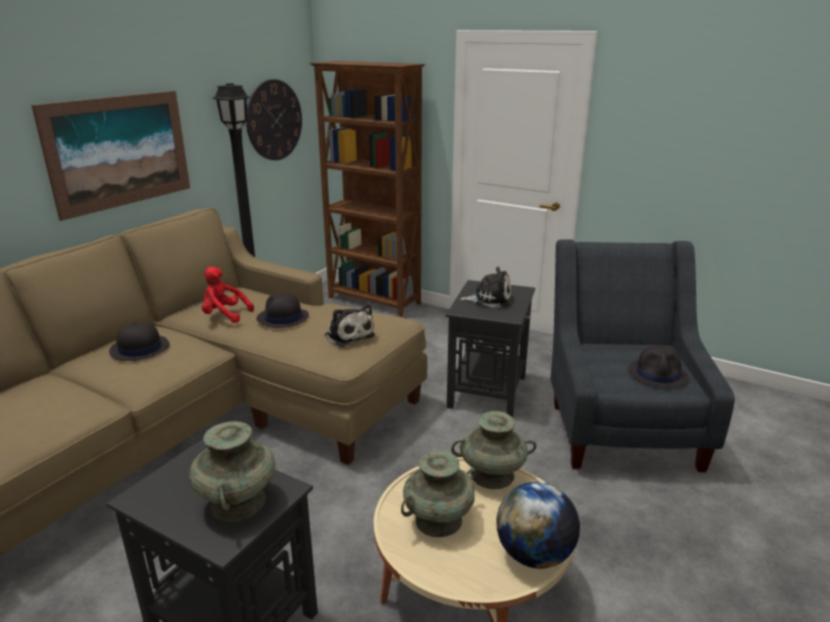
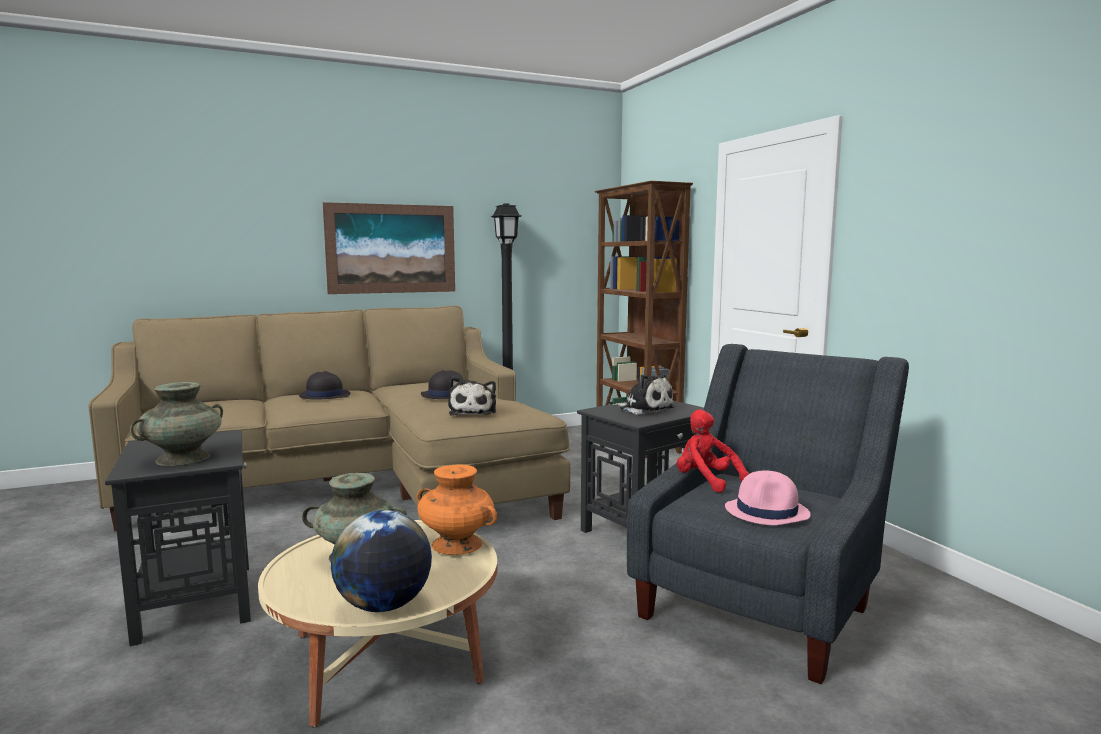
camera: 35 degrees right, 15 degrees down
red plush toy [202,267,254,323] -> red plush toy moved to [677,410,749,493]
wall clock [246,79,302,160] -> none
turquoise vase [451,411,537,489] -> orange vase [417,465,497,555]
black hat [628,346,689,388] -> pink hat [725,470,811,525]

